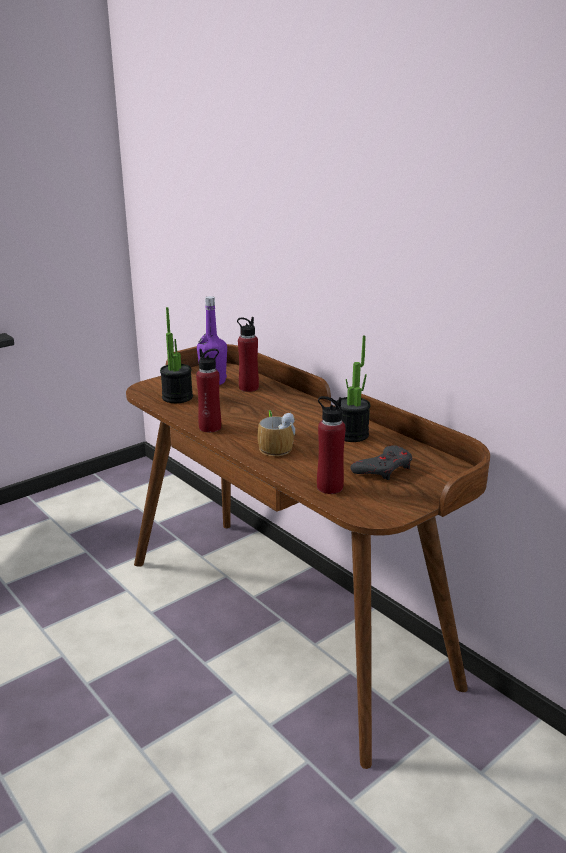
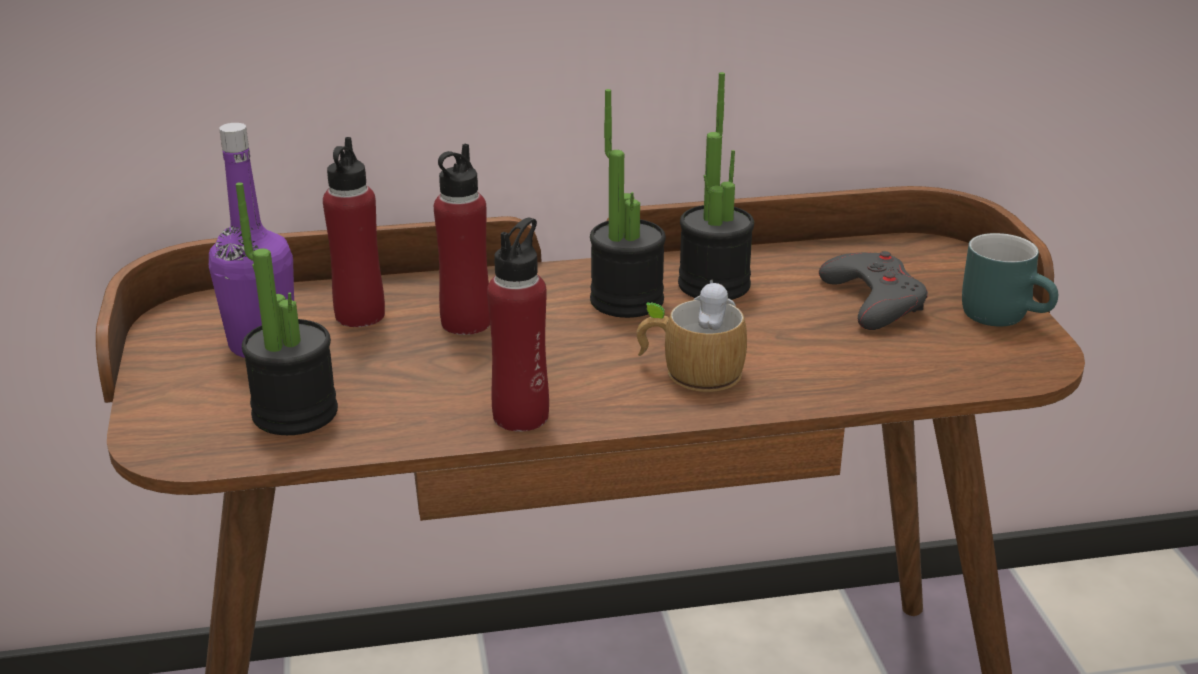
camera: 60 degrees left, 5 degrees up
red bottle [317,396,346,494] -> red bottle moved to [434,144,490,335]
none -> potted plant [590,89,666,318]
none -> turquoise mug [962,233,1058,327]

